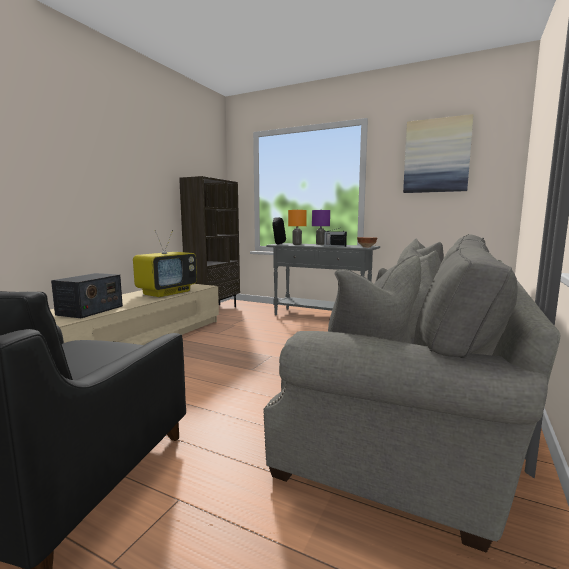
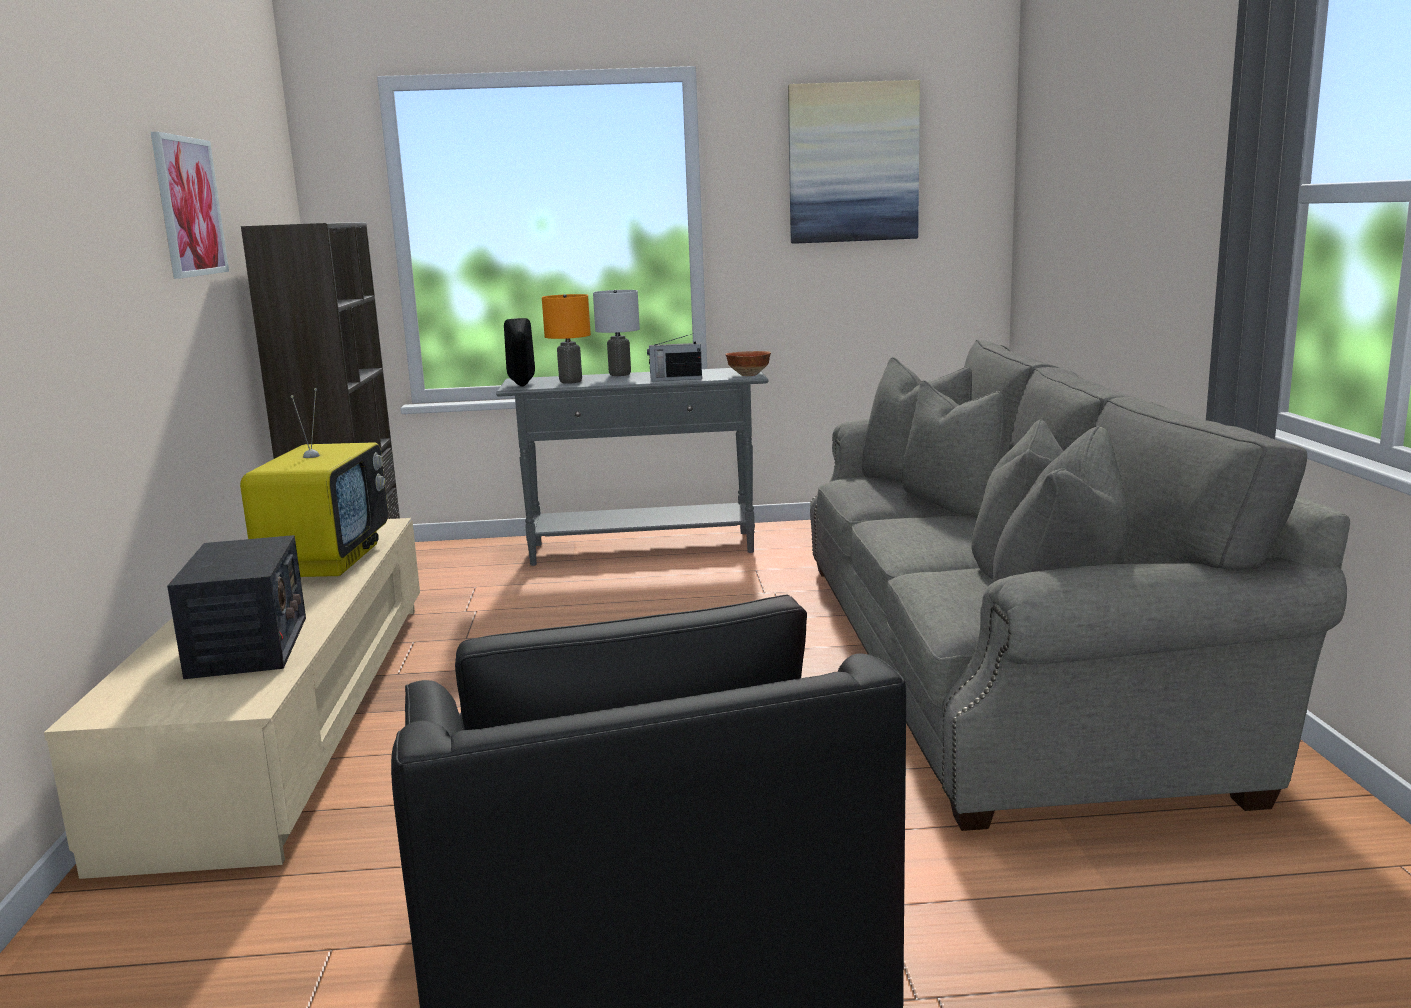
camera: 30 degrees left, 5 degrees up
purple table lamp [312,210,330,245] -> white table lamp [593,290,640,376]
none -> picture [151,132,229,279]

